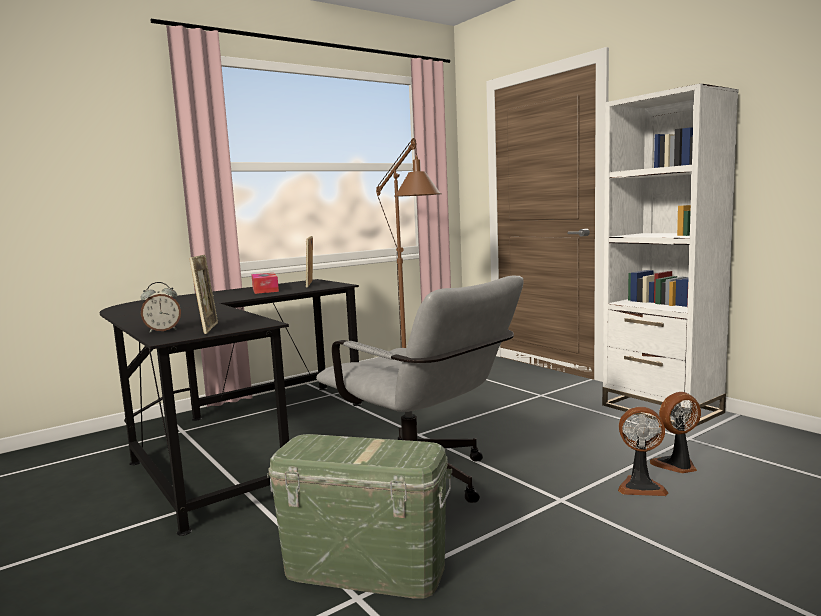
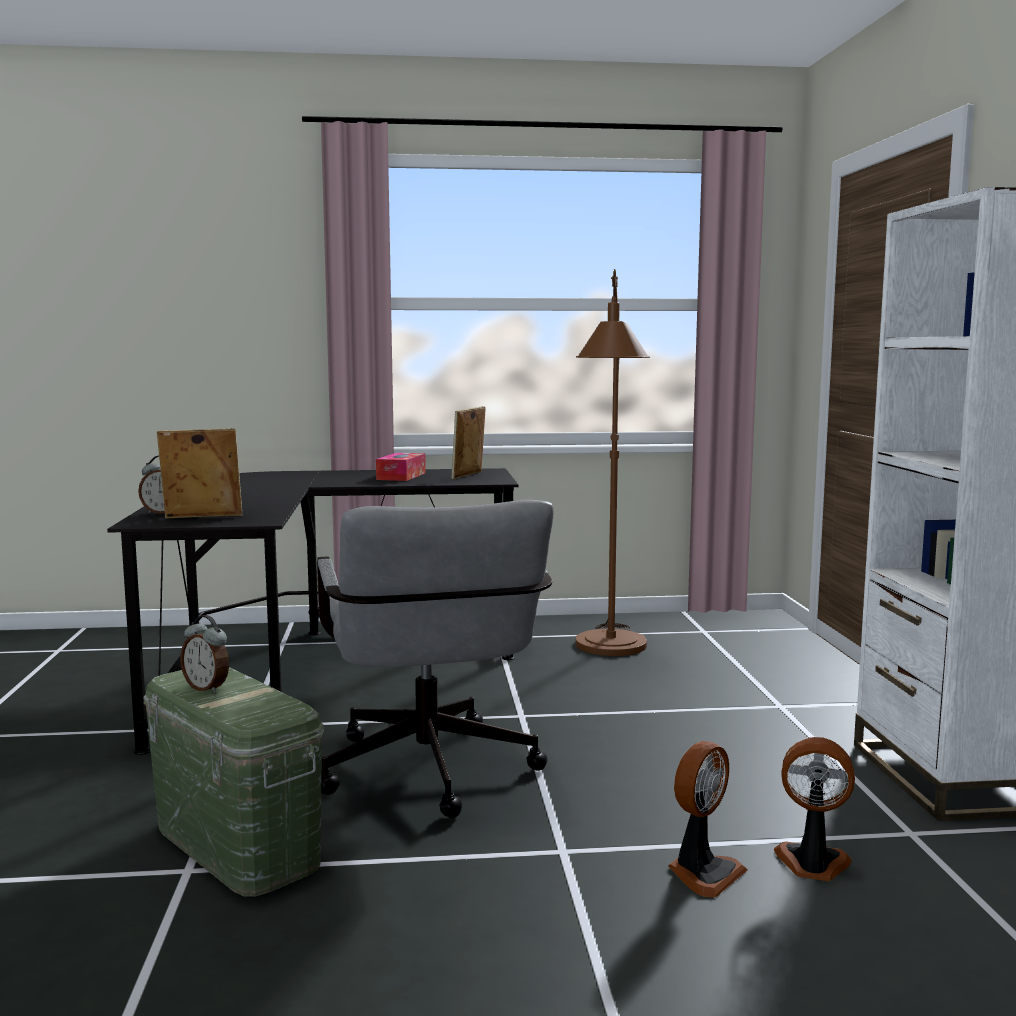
camera: 30 degrees right, 0 degrees up
picture frame [189,255,218,334] -> picture frame turned 120 degrees counterclockwise [157,428,242,518]
fan [618,407,669,496] -> fan turned 90 degrees counterclockwise [668,741,748,897]
none -> alarm clock [180,615,229,693]

